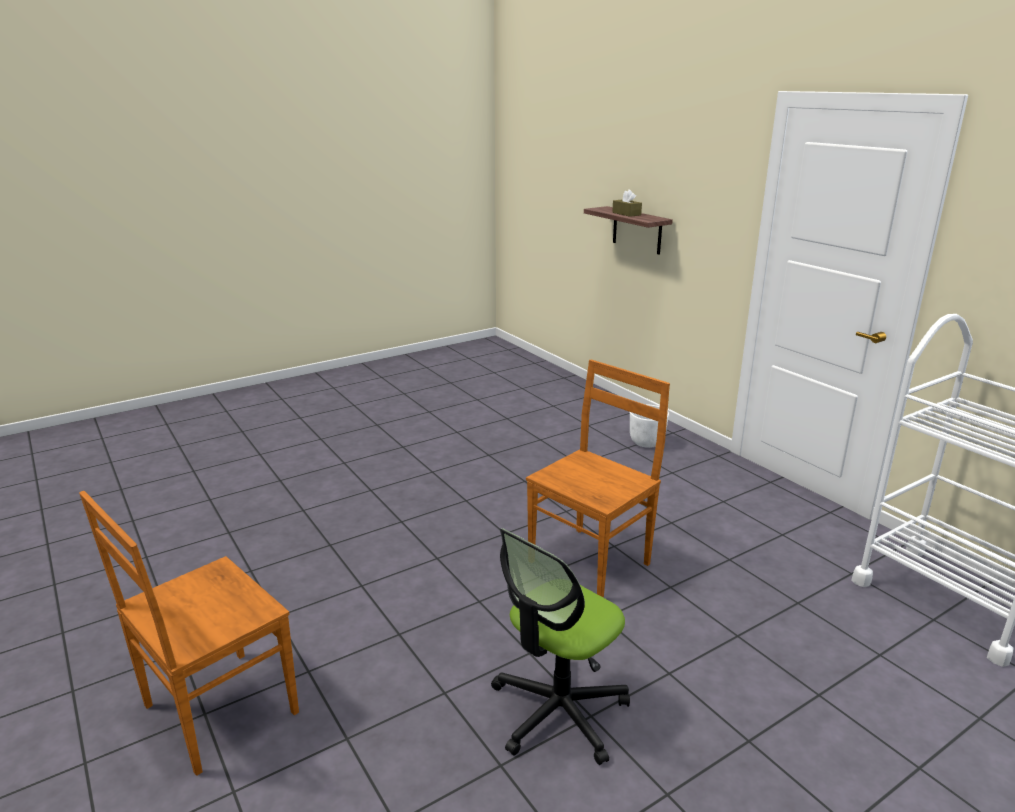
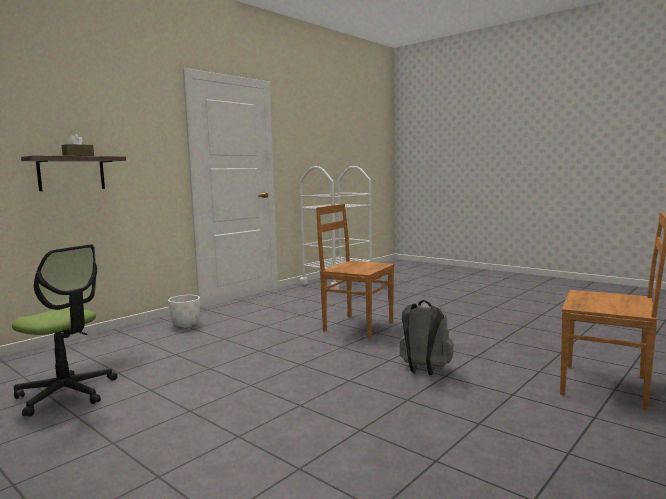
camera: 105 degrees left, 15 degrees down
office chair [491,528,630,765] -> office chair moved to [12,244,117,417]
none -> grey backpack [400,300,453,376]

